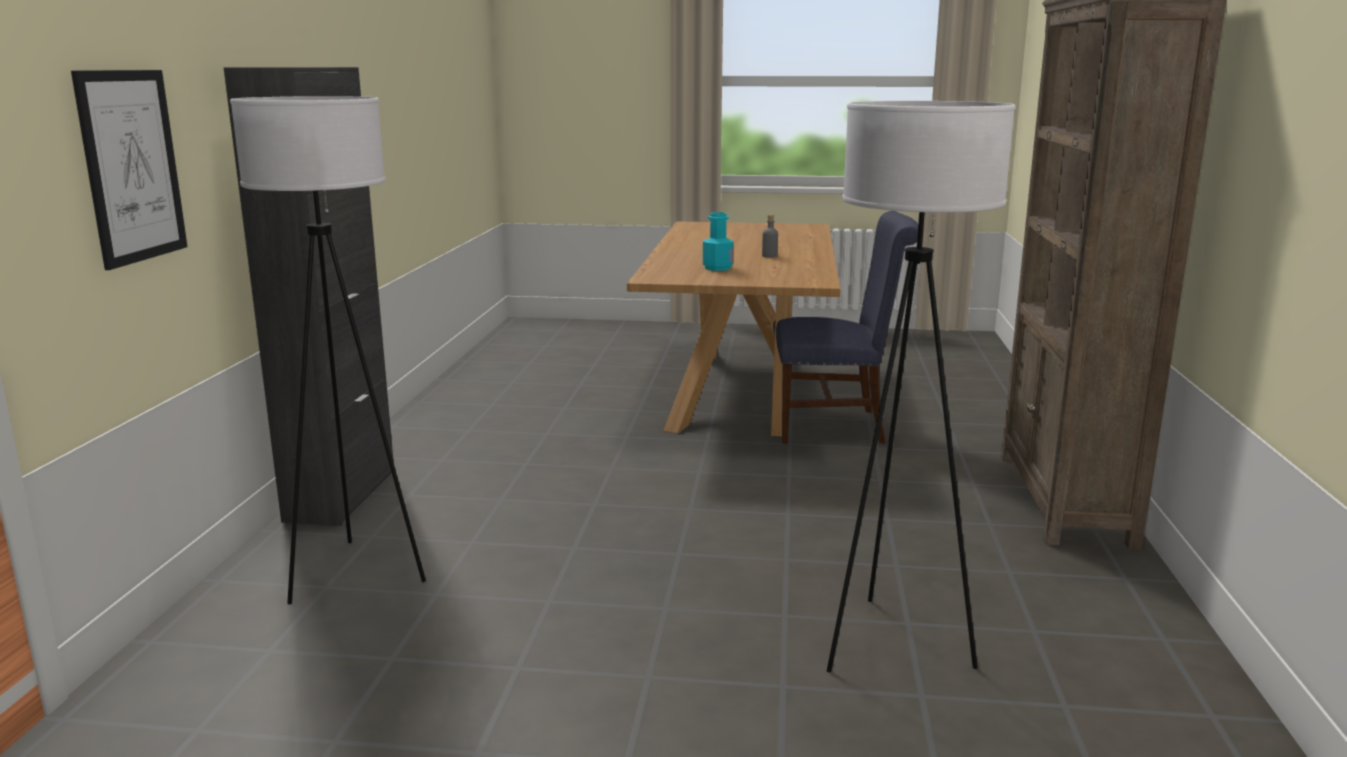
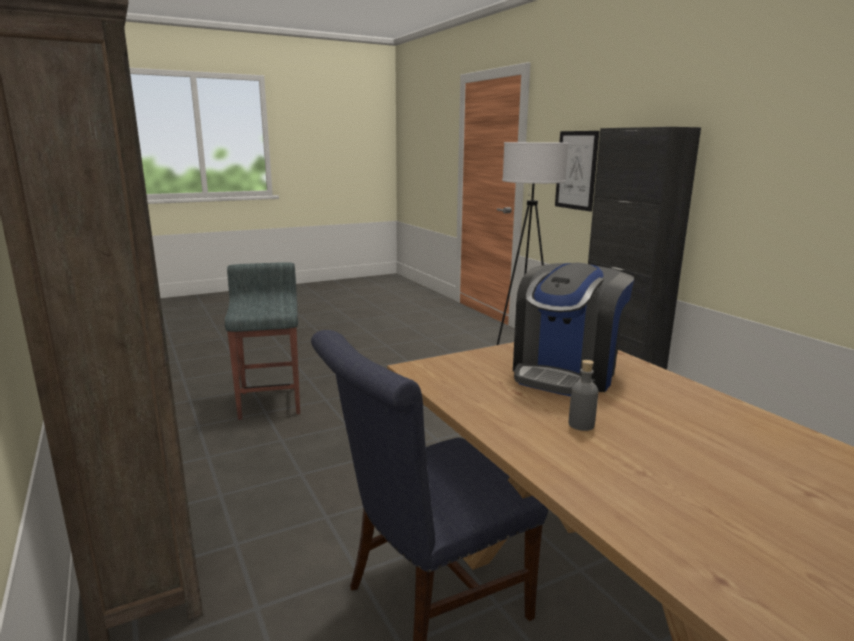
camera: 145 degrees right, 0 degrees up
turquoise bottle [703,212,733,271] -> coffee machine [513,263,634,397]
white floor lamp [827,101,1015,673] -> grey stool [225,262,300,420]

